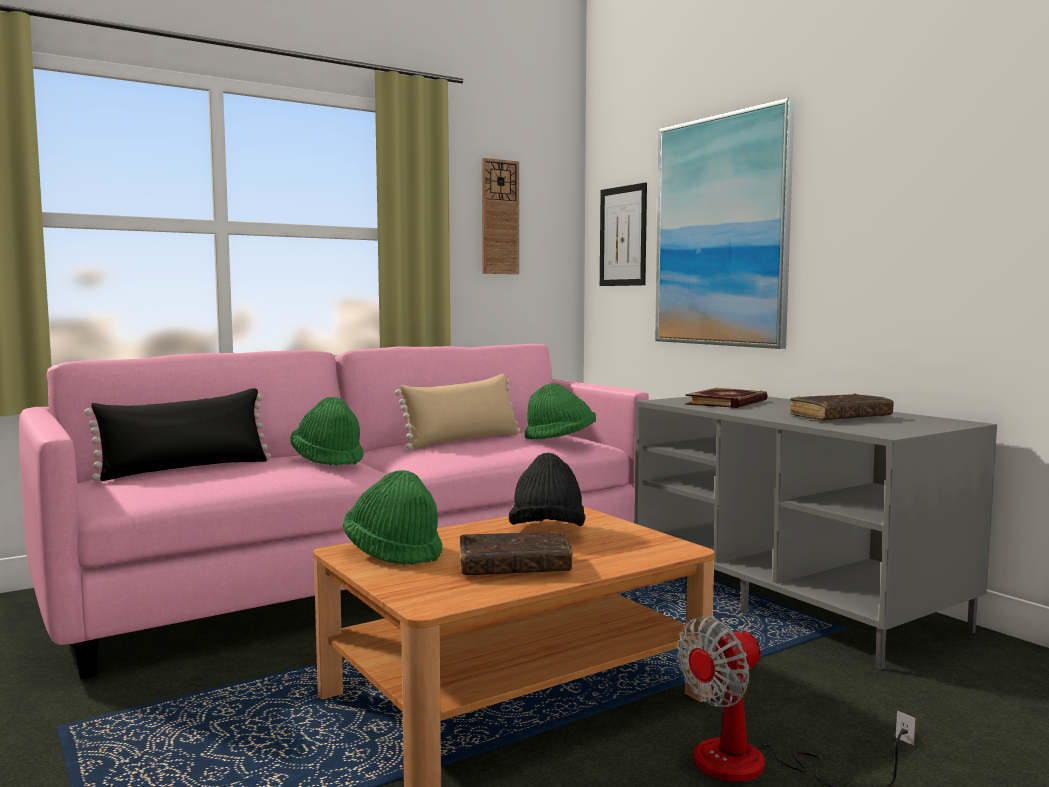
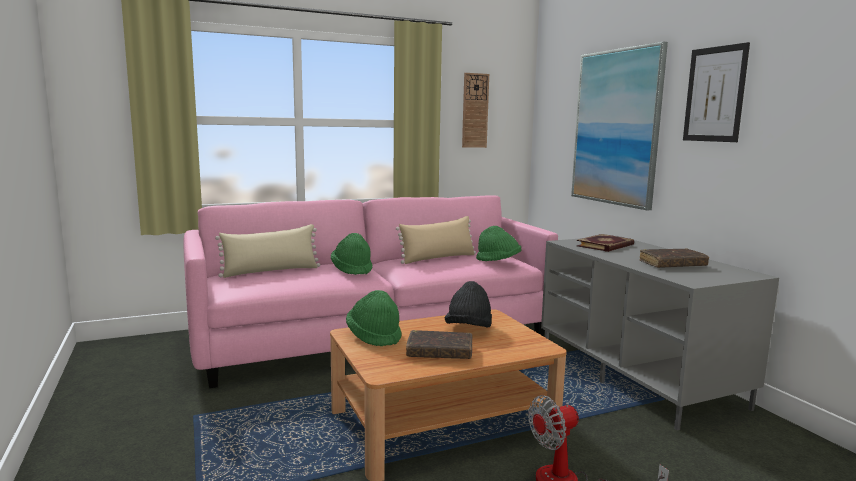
camera: 10 degrees right, 5 degrees up
black pillow [84,388,271,481] -> beige pillow [215,224,320,278]
picture [600,182,647,286] -> picture moved to [683,42,750,142]

